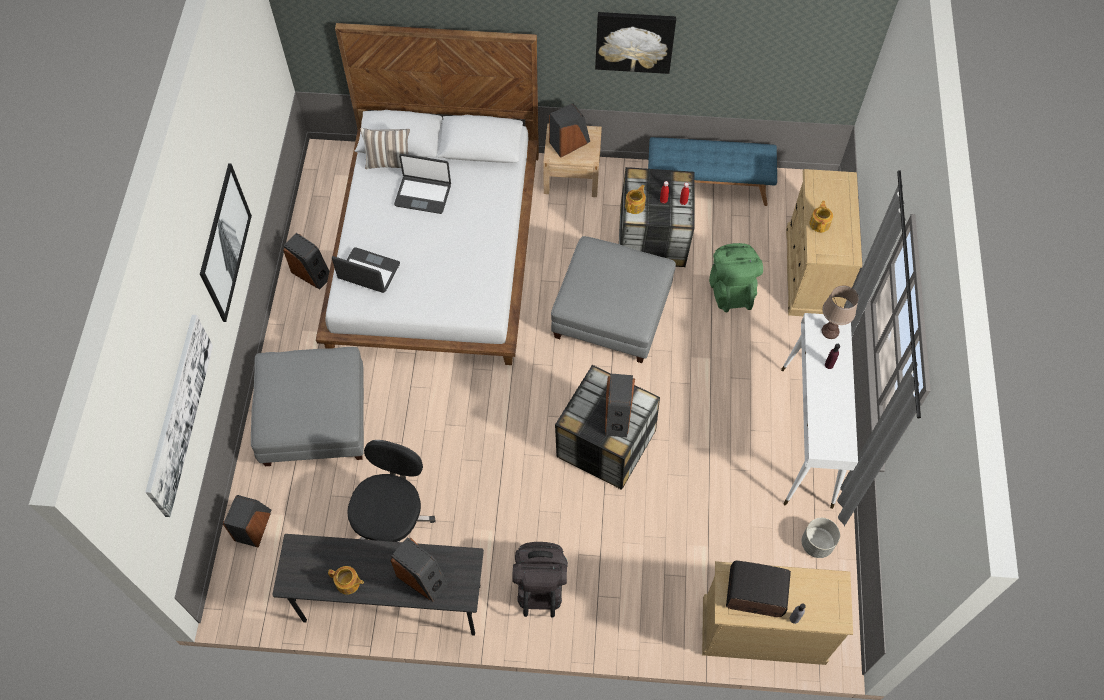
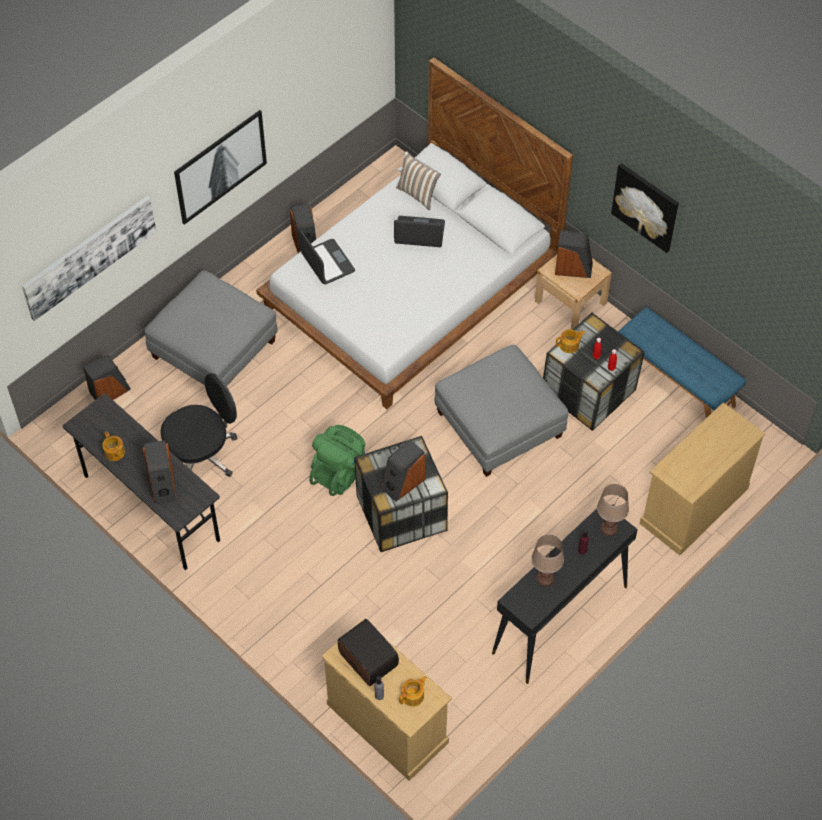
camera: 40 degrees right, 5 degrees down
laptop [394,154,451,214] -> laptop turned 135 degrees clockwise [394,216,445,247]
black backpack [512,542,568,617] -> none
green backpack [709,243,763,312] -> green backpack moved to [309,425,365,496]
white console table [781,313,858,509] -> black console table [492,509,638,684]
grey planter [802,518,840,558] -> none
teapot [809,201,833,233] -> teapot moved to [399,676,427,707]
none -> brown table lamp [531,535,564,586]

